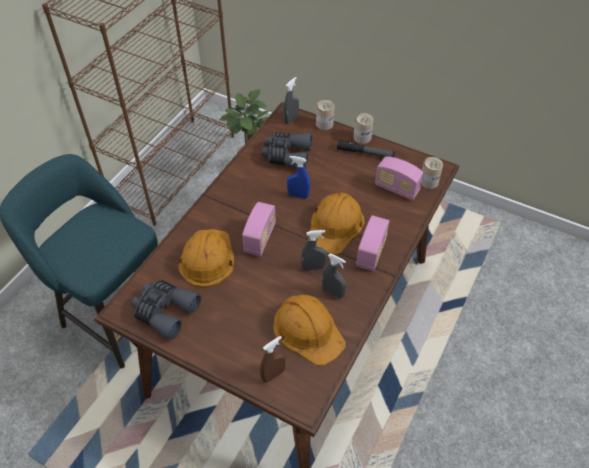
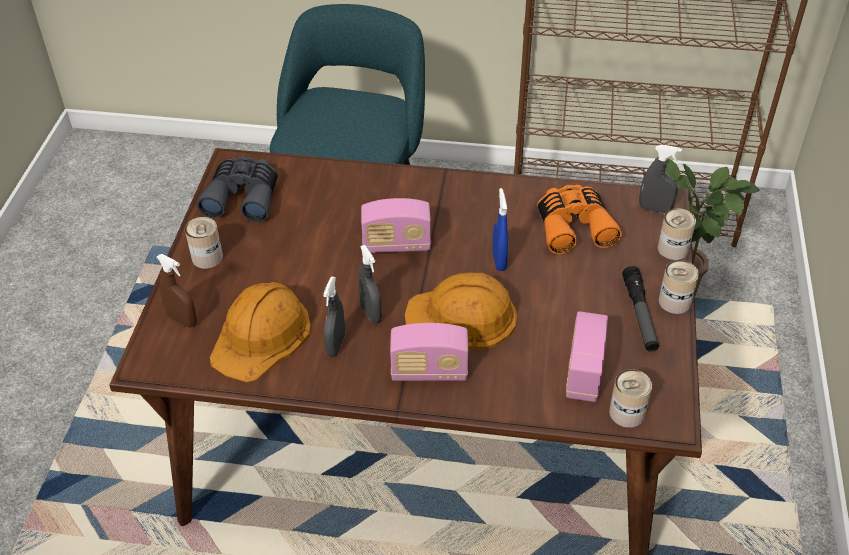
camera: 70 degrees right, 5 degrees down
orange hard hat [178,229,234,288] -> none
grey binoculars [262,132,312,169] -> orange binoculars [537,185,622,254]
none -> can [185,217,223,269]

